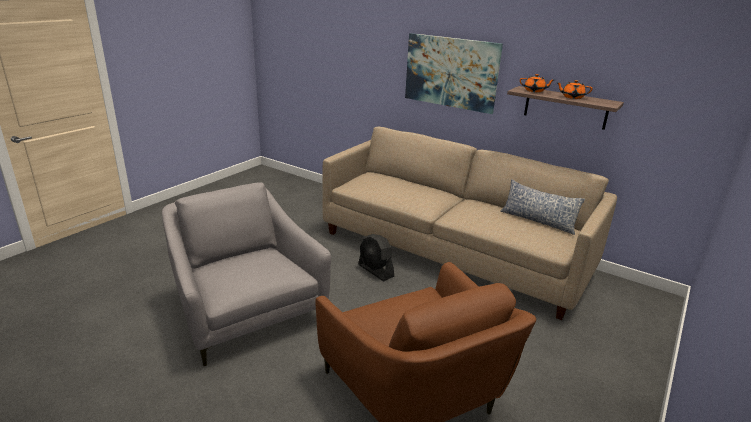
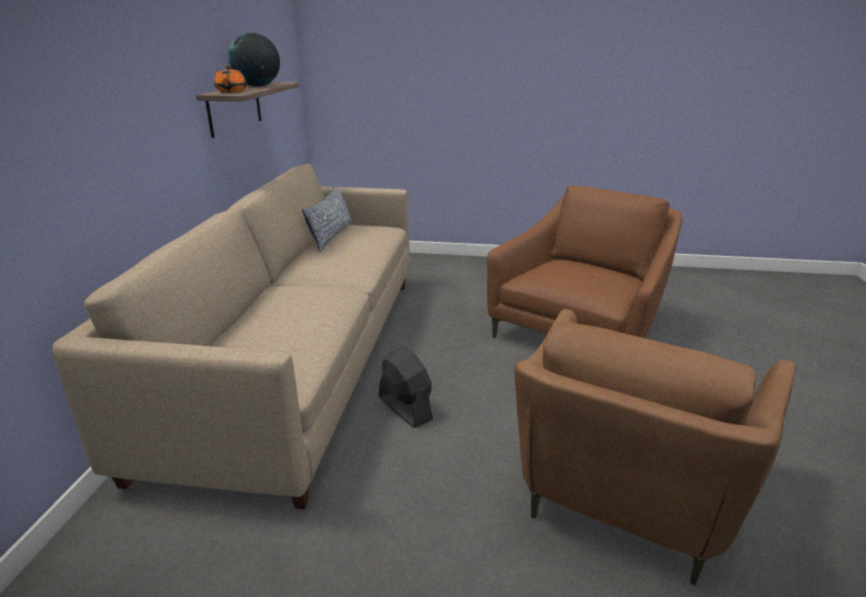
camera: 115 degrees left, 0 degrees up
grey armchair [162,182,331,366] -> brown armchair [514,309,796,585]
black fan [358,234,394,281] -> black fan turned 60 degrees counterclockwise [379,347,433,428]
picture [405,33,503,114] -> none
orange teapot [556,80,592,99] -> globe [228,33,280,87]

